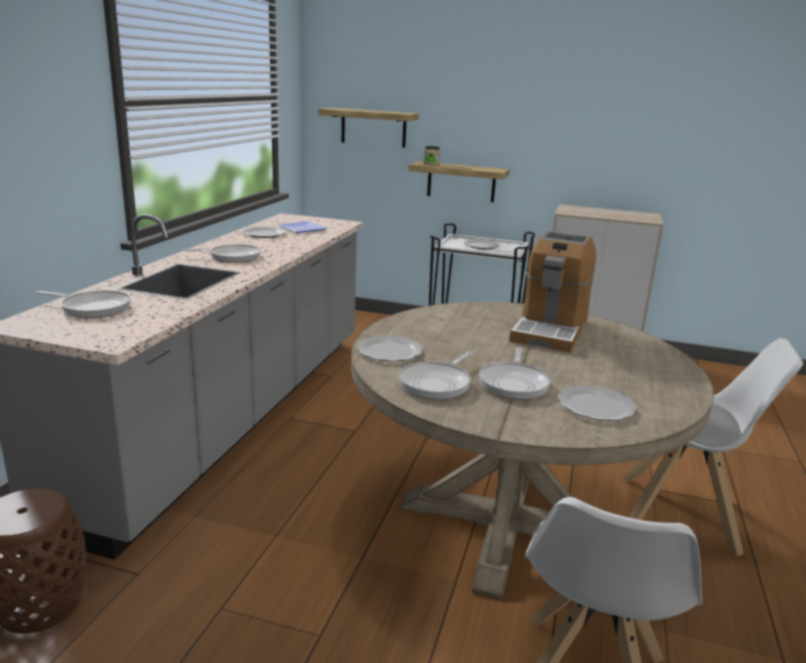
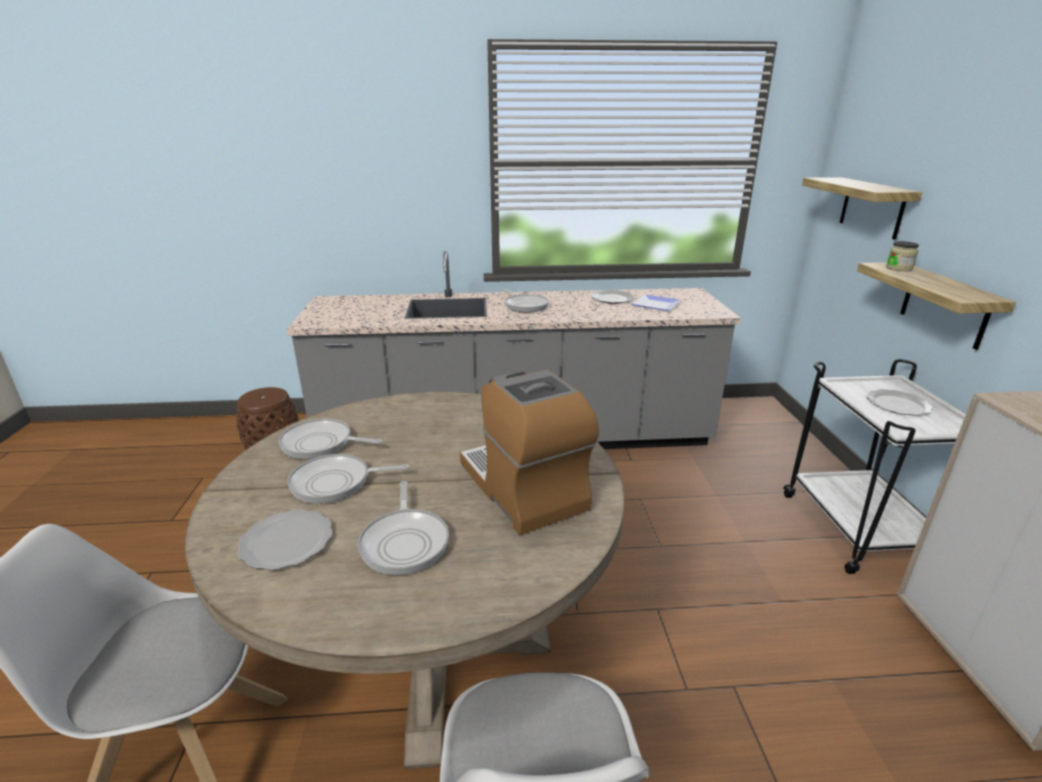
camera: 70 degrees right, 5 degrees up
frying pan [35,290,131,318] -> frying pan moved to [358,481,449,575]
plate [357,336,423,362] -> none
coffee machine [509,231,596,353] -> coffee machine turned 60 degrees clockwise [460,370,599,535]

